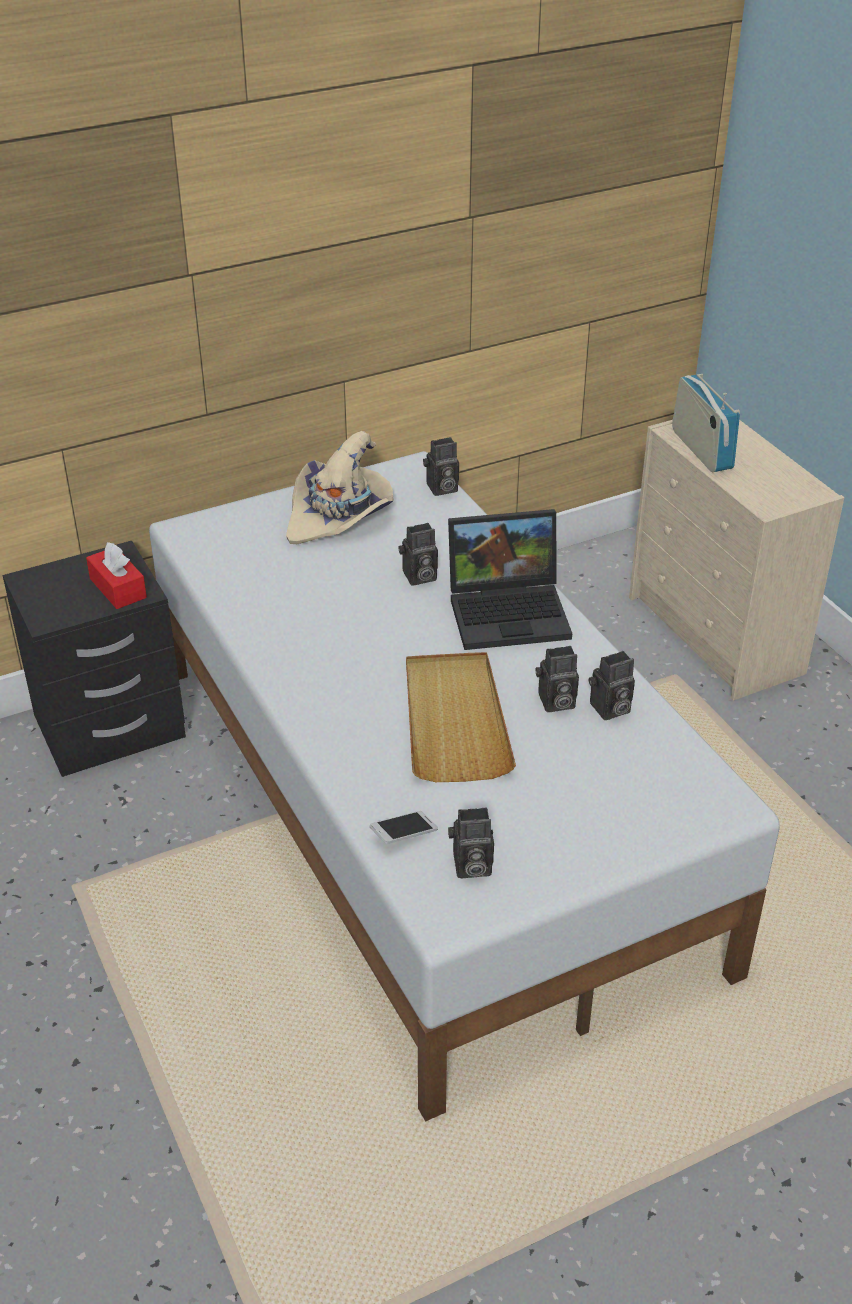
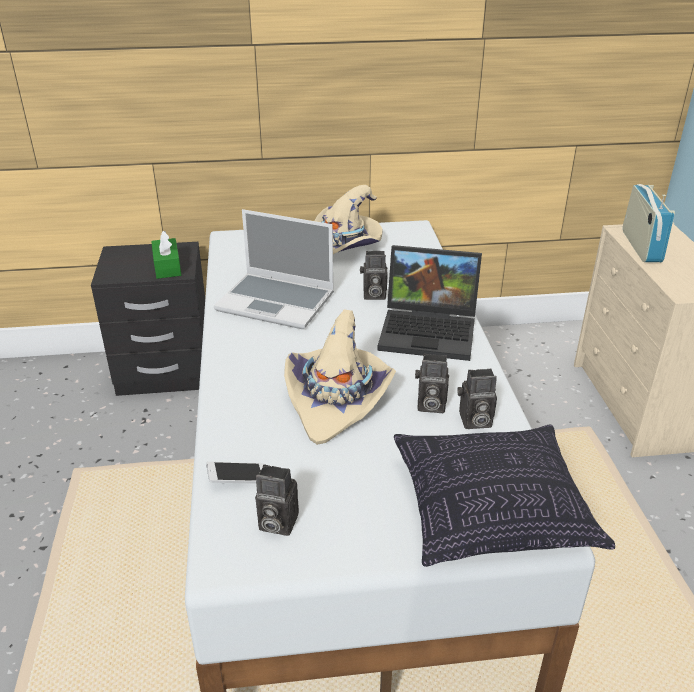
camera: 20 degrees right, 5 degrees down
red tissue box [86,542,147,609] -> green tissue box [151,231,181,279]
beige tray [406,652,516,782] -> beige hat [284,309,396,445]
camera [423,437,459,496] -> none
none -> laptop [214,209,334,329]
none -> pillow [394,424,615,567]

